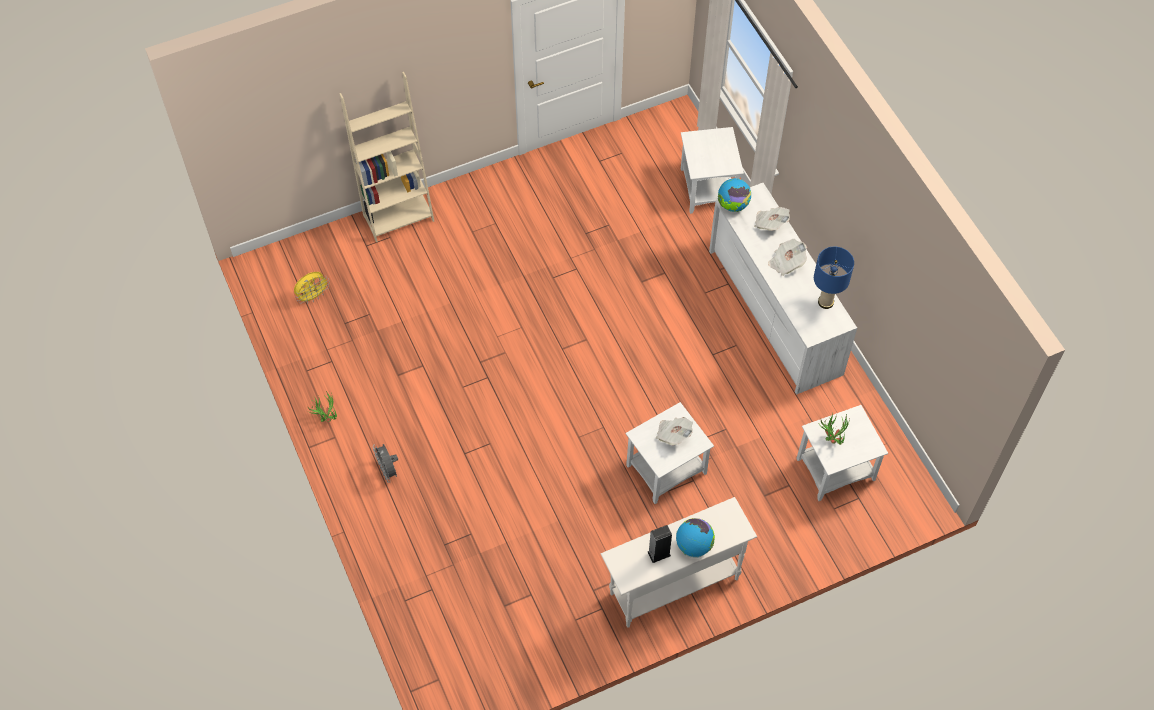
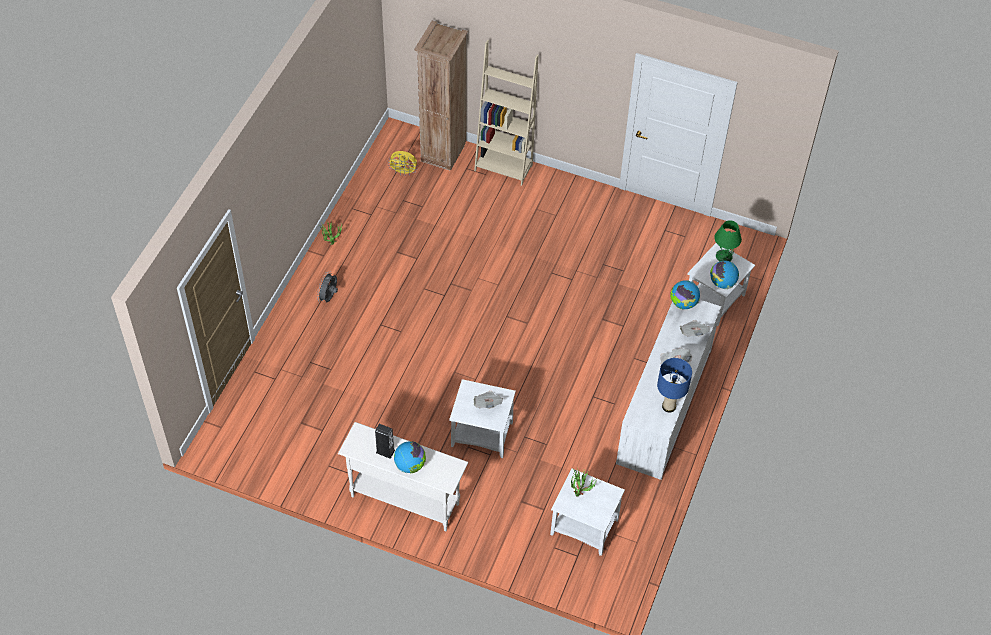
camera: 45 degrees right, 5 degrees down
none -> brown cabinet [414,20,468,171]
none -> globe [710,261,739,289]
none -> green table lamp [714,220,742,261]

